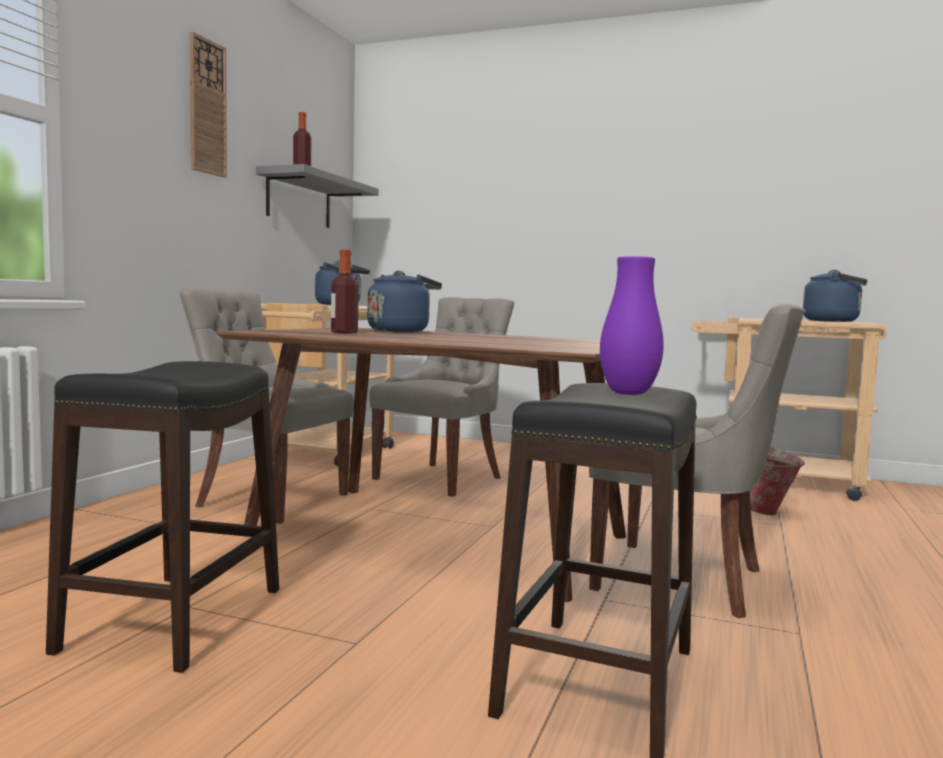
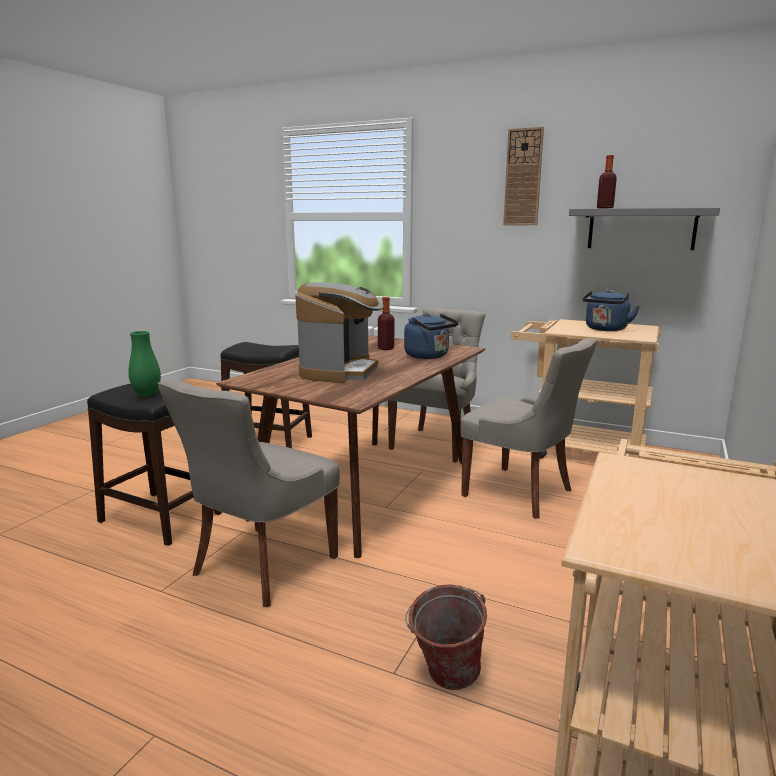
camera: 95 degrees right, 10 degrees up
purple vase [600,256,664,395] -> green vase [128,331,161,397]
blue kettle [803,270,867,322] -> none
none -> coffee machine [295,282,383,383]

